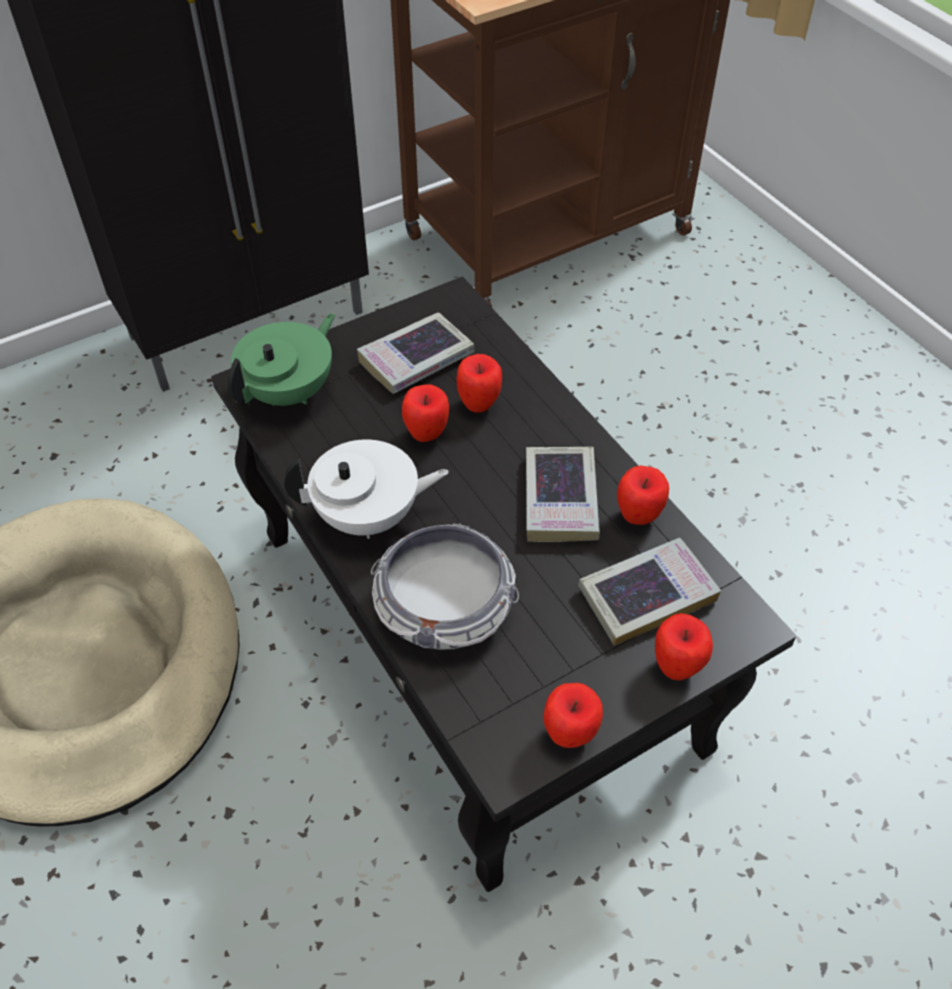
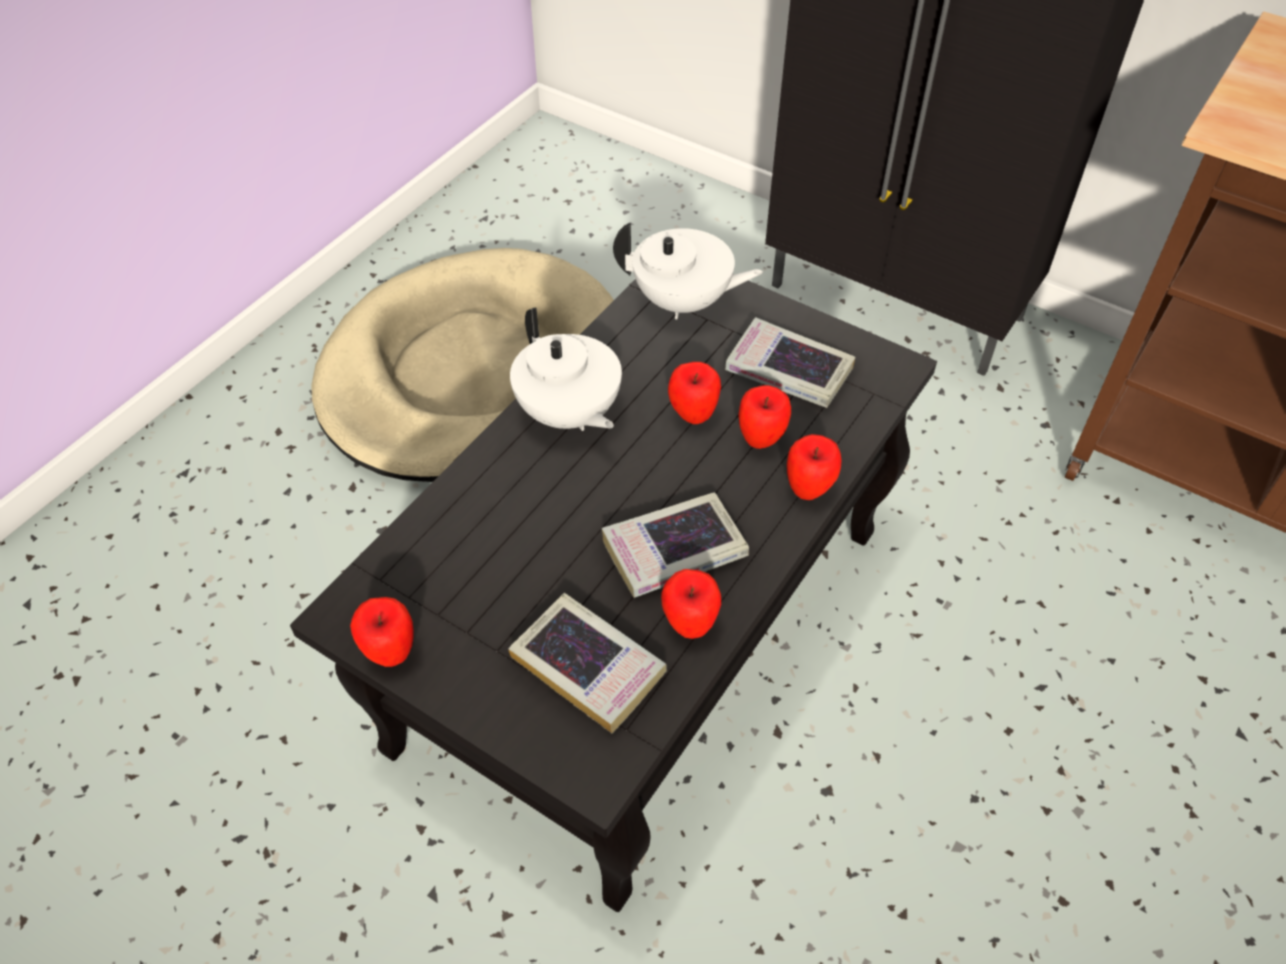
camera: 65 degrees right, 0 degrees up
green teapot [228,313,335,406] -> white teapot [613,223,763,319]
bowl [371,523,519,650] -> none
apple [655,613,713,681] -> apple moved to [787,434,841,500]

